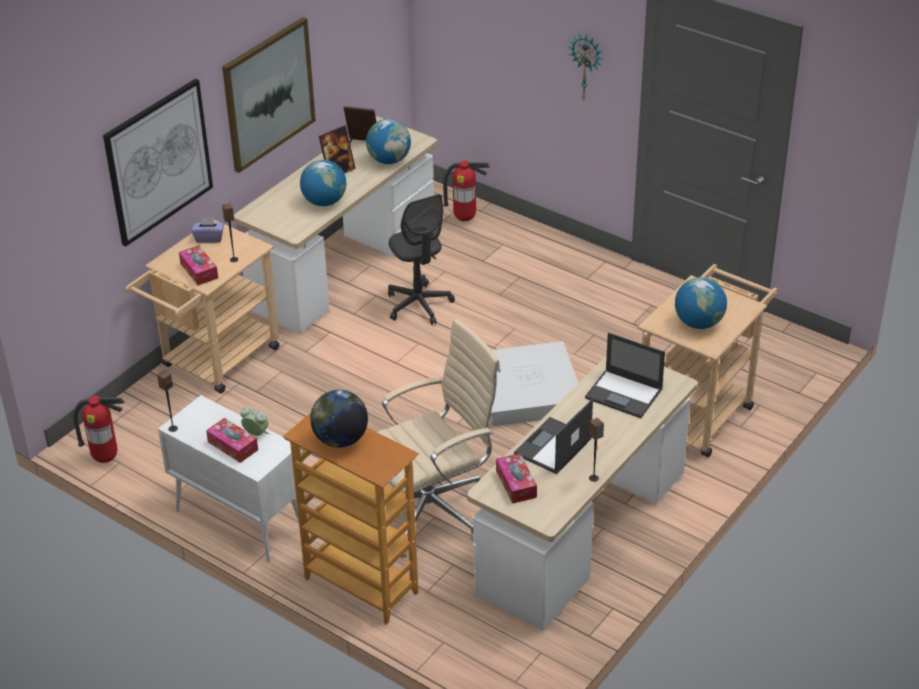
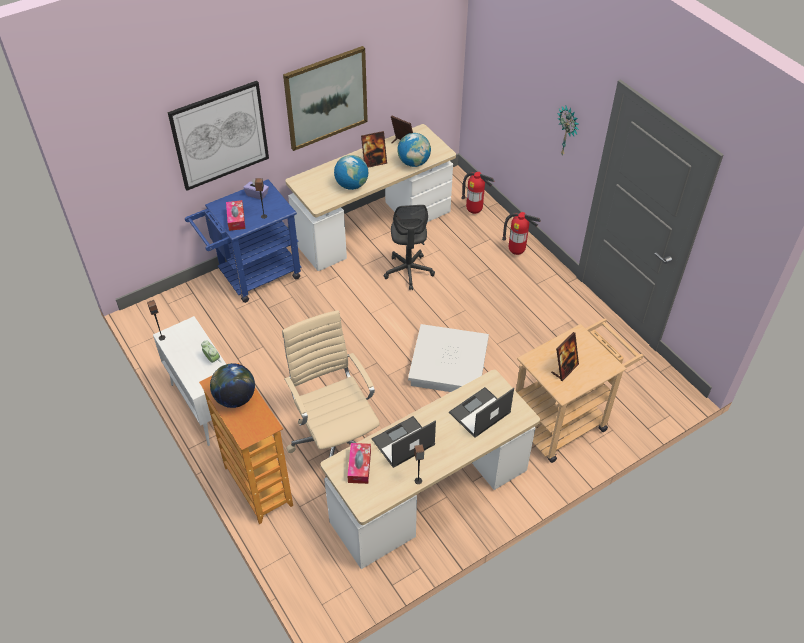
camera: 20 degrees right, 10 degrees up
fire extinguisher [73,396,125,463] -> fire extinguisher moved to [502,212,541,255]
beige cart [125,220,280,394] -> blue cart [185,179,302,303]
tissue box [206,418,258,463] -> none
beige office chair [377,319,500,558] -> beige office chair turned 105 degrees counterclockwise [282,310,380,478]
laptop [585,333,665,418] -> laptop turned 90 degrees clockwise [449,387,514,438]
globe [675,277,727,329] -> picture frame [551,332,579,381]

